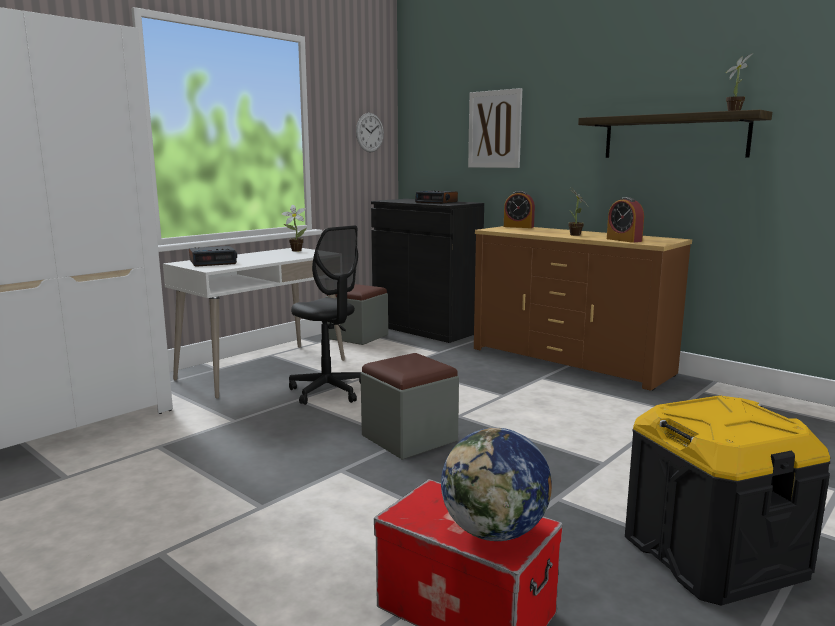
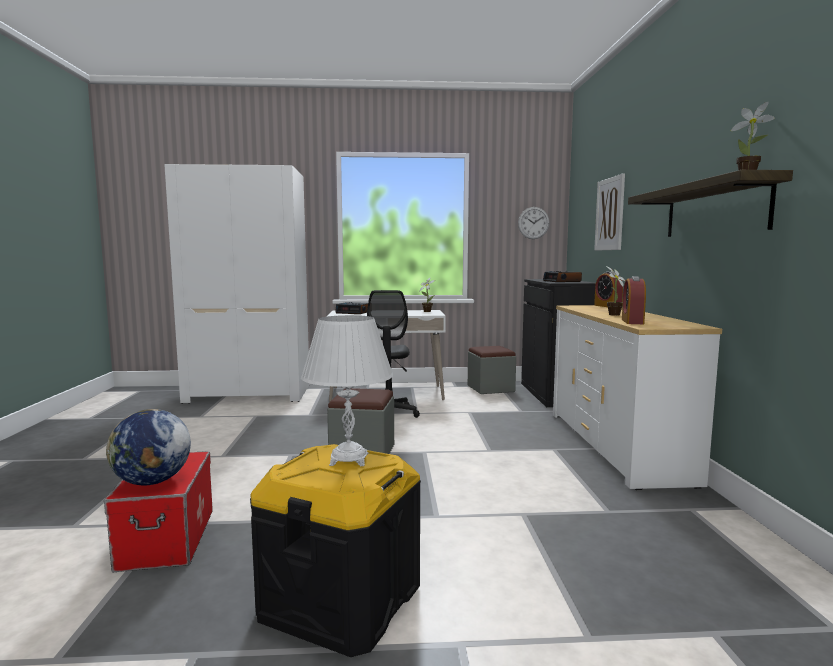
camera: 45 degrees right, 5 degrees down
brown dresser [474,226,692,391] -> white dresser [553,305,722,490]
none -> white table lamp [301,315,393,466]

